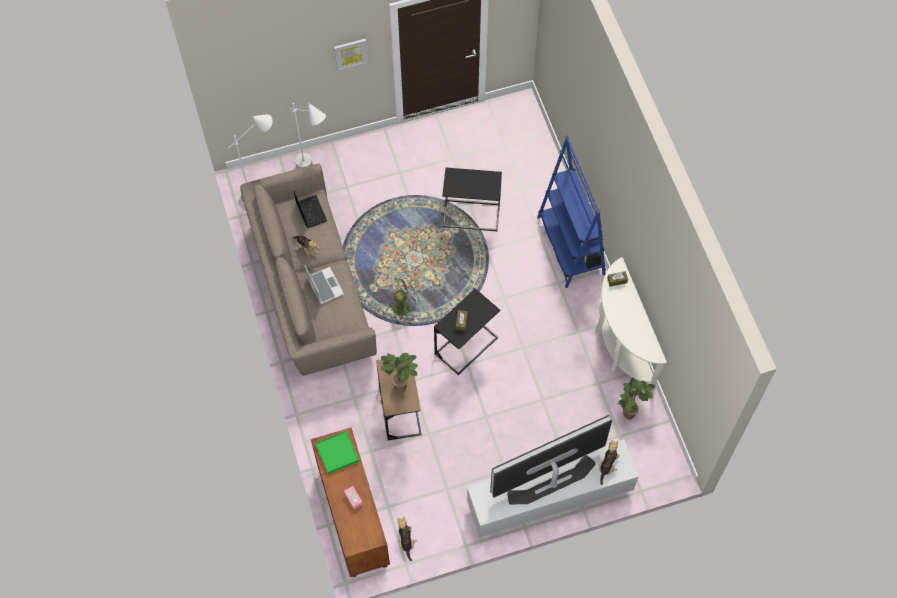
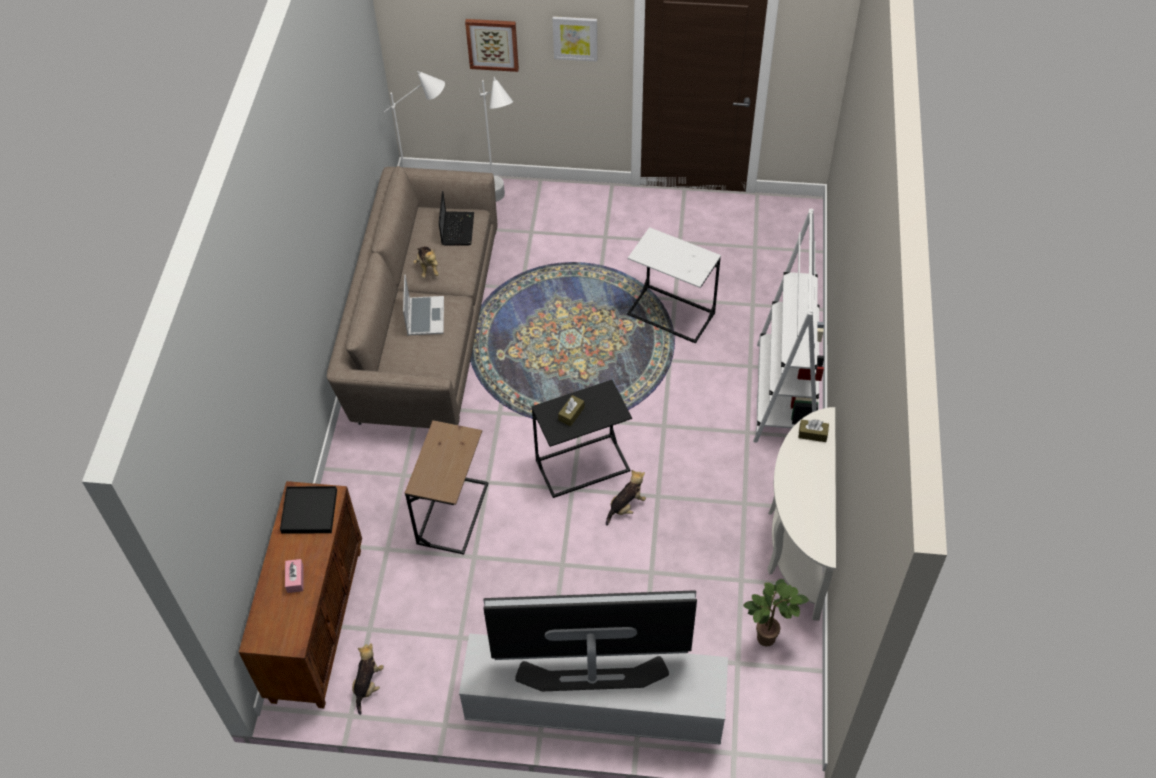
camera: 25 degrees right, 10 degrees down
green tray [315,431,359,474] -> black tray [280,486,337,534]
potted plant [381,352,418,392] -> none
grey fan [389,274,422,316] -> none
black side table [442,167,502,231] -> white side table [627,227,721,344]
blue bookcase [537,135,606,288] -> white bookcase [753,209,824,443]
plush toy [599,440,620,485] -> plush toy moved to [606,470,646,526]
none -> picture [465,19,519,72]

